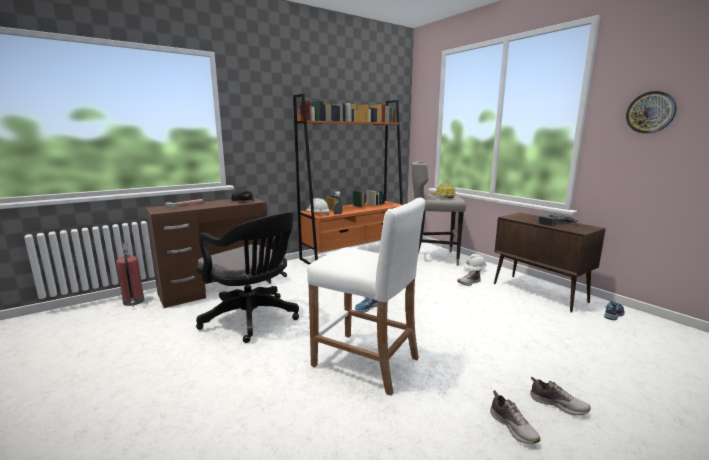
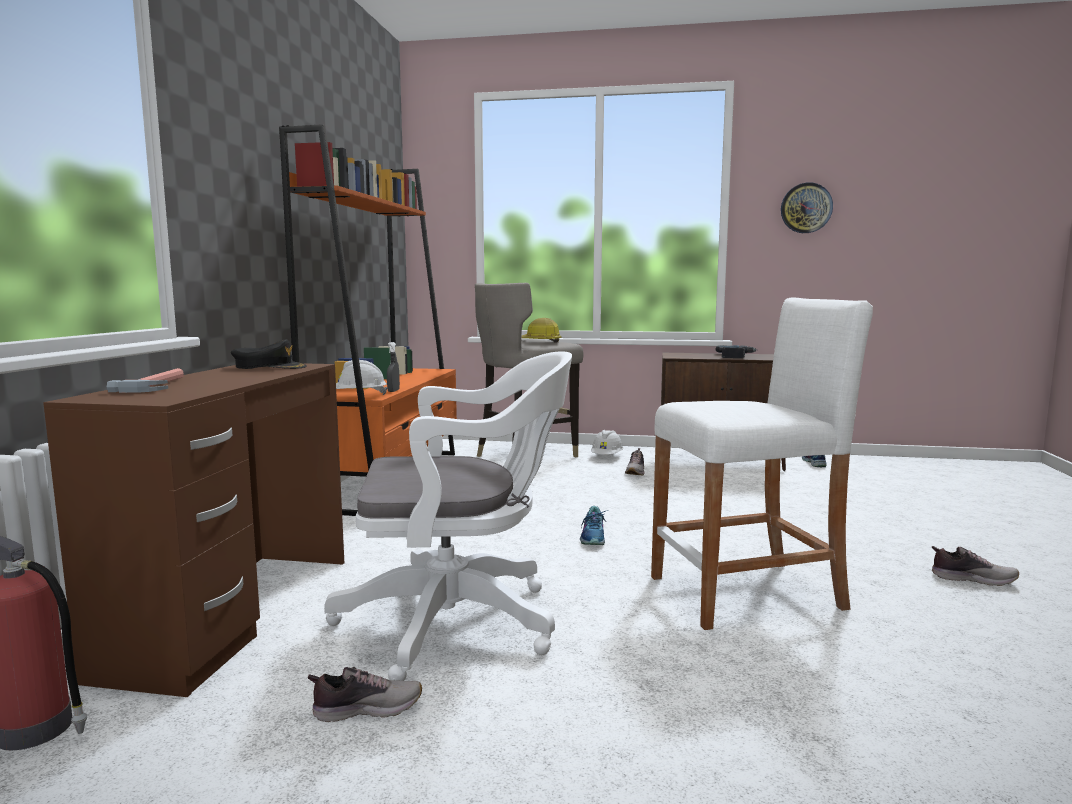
camera: 45 degrees left, 5 degrees down
black office chair [196,212,299,343] -> white office chair [324,352,572,681]
shoe [530,377,591,415] -> shoe moved to [308,667,422,722]

